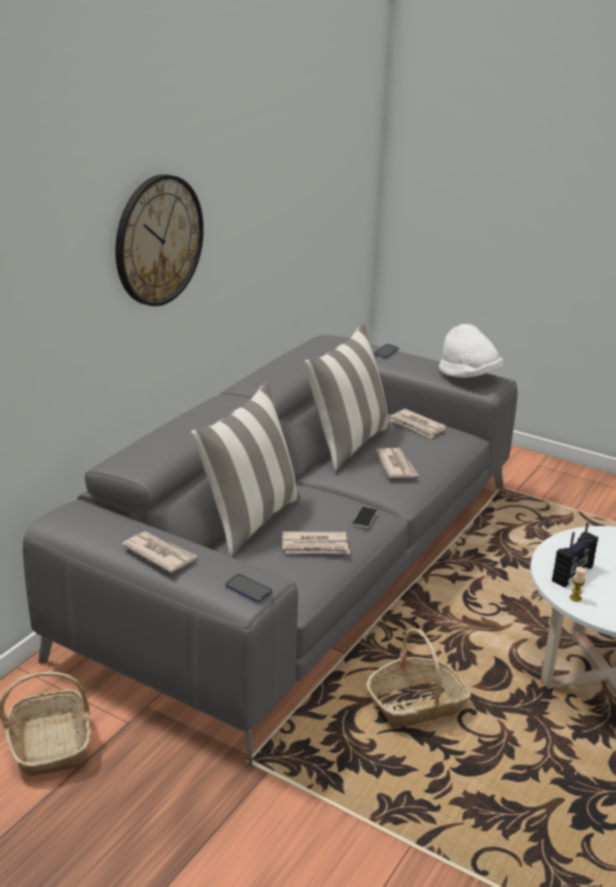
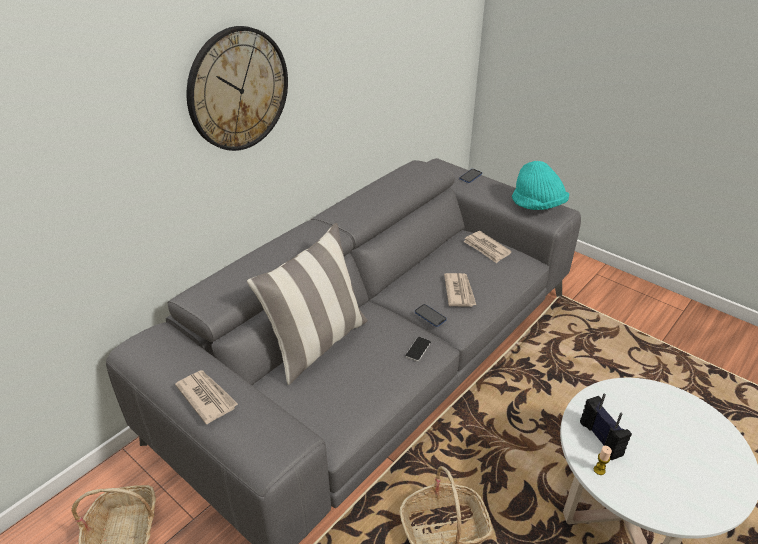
camera: 10 degrees right, 10 degrees up
phone [225,574,272,603] -> phone moved to [415,304,447,327]
newspaper [283,531,350,554] -> none
pillow [305,323,390,471] -> none
white hat [439,324,503,378] -> turquoise hat [512,161,569,210]
radio [552,522,598,587] -> radio turned 75 degrees counterclockwise [580,394,632,460]

